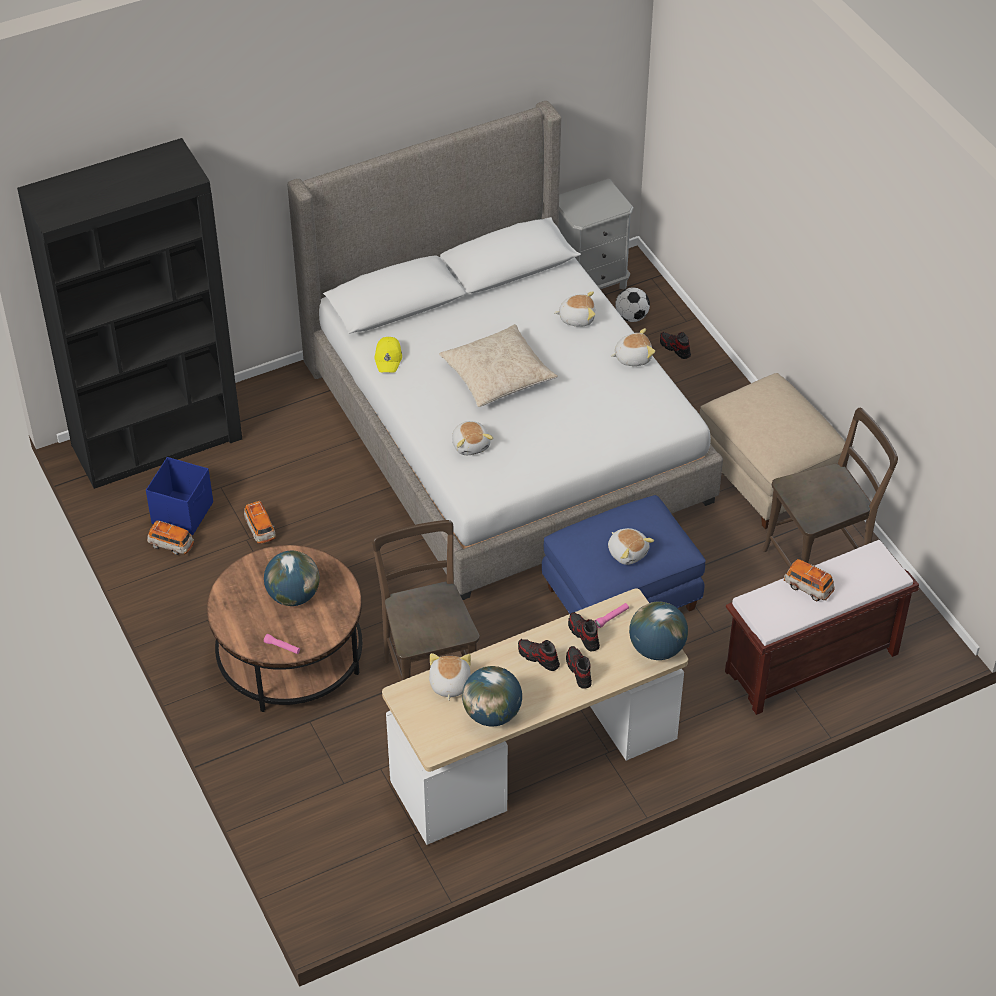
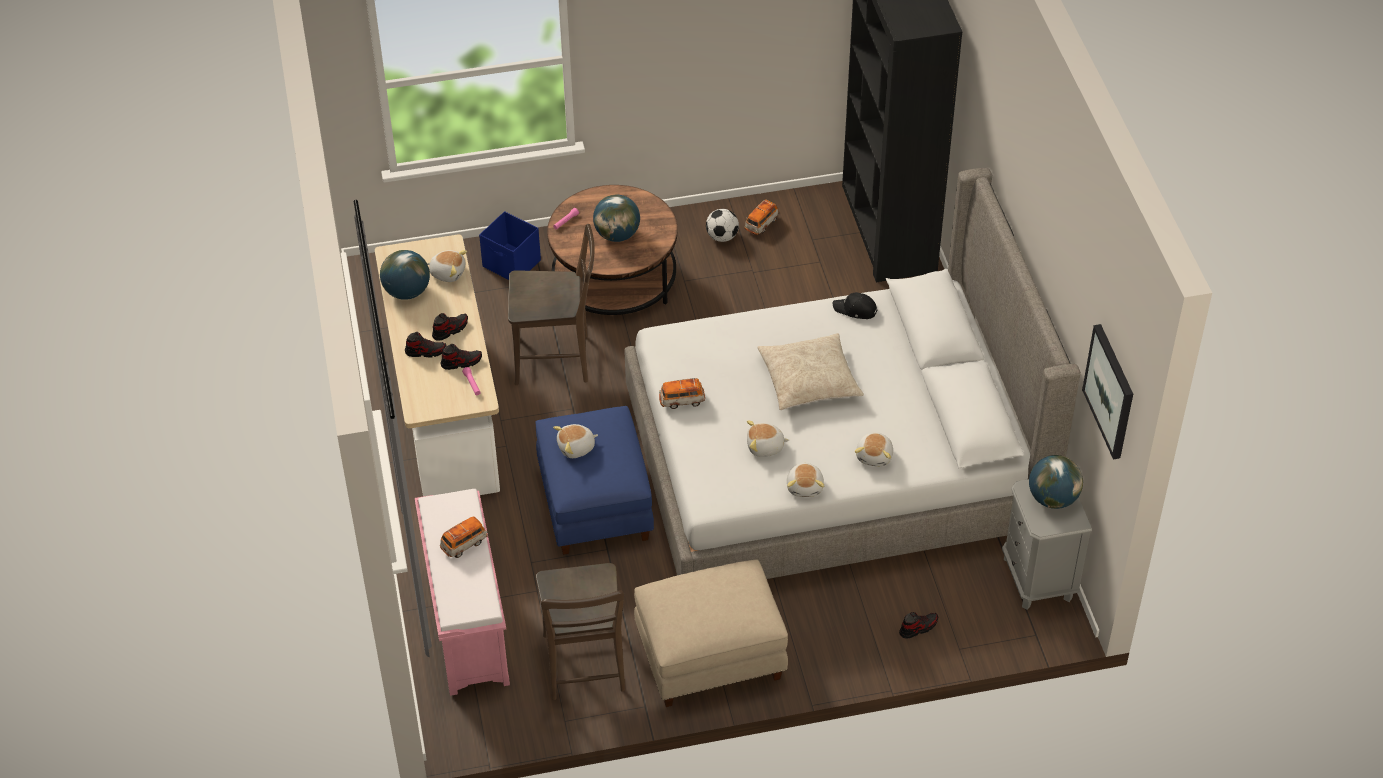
camera: 105 degrees right, 0 degrees up
blue storage box [146,457,213,535] -> blue storage box moved to [479,212,541,280]
toy car [244,501,276,544] -> toy car moved to [659,378,705,409]
yellow cap [374,337,402,373] -> black cap [833,292,878,319]
plush toy [452,421,493,455] -> plush toy moved to [747,420,789,457]
football [615,287,650,322] -> football moved to [706,209,739,242]
globe [629,601,688,660] -> globe moved to [1029,455,1083,509]
brown bench [725,540,919,715] -> pink bench [415,489,510,696]
none -> picture [1082,324,1133,459]

